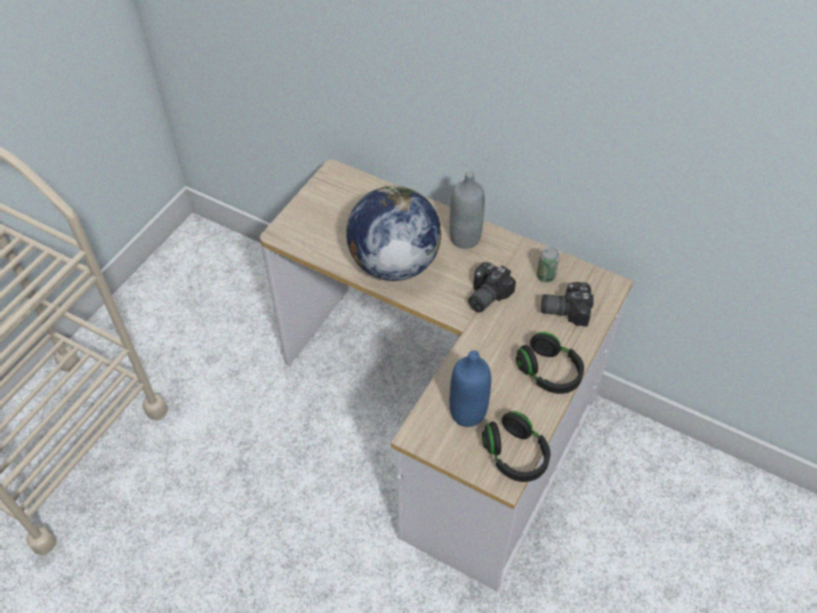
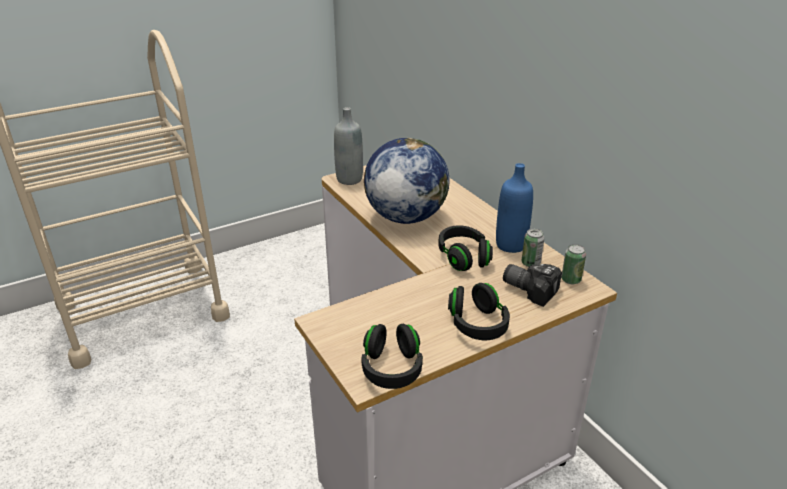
camera: 30 degrees right, 20 degrees down
grey bottle [449,171,485,249] -> grey bottle moved to [334,107,363,185]
blue bottle [450,350,491,427] -> blue bottle moved to [496,163,533,253]
camera [468,262,516,313] -> black headphones [438,225,493,271]
none -> can [561,244,586,284]

